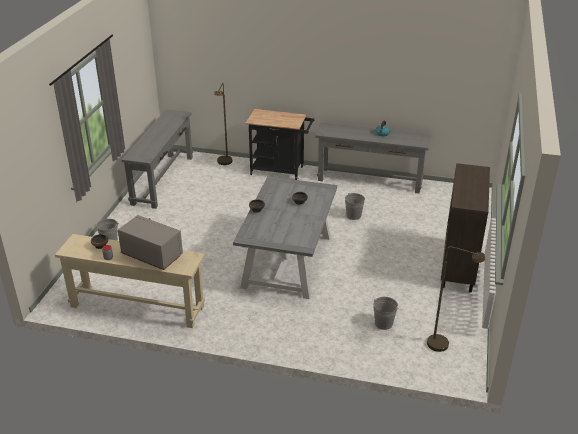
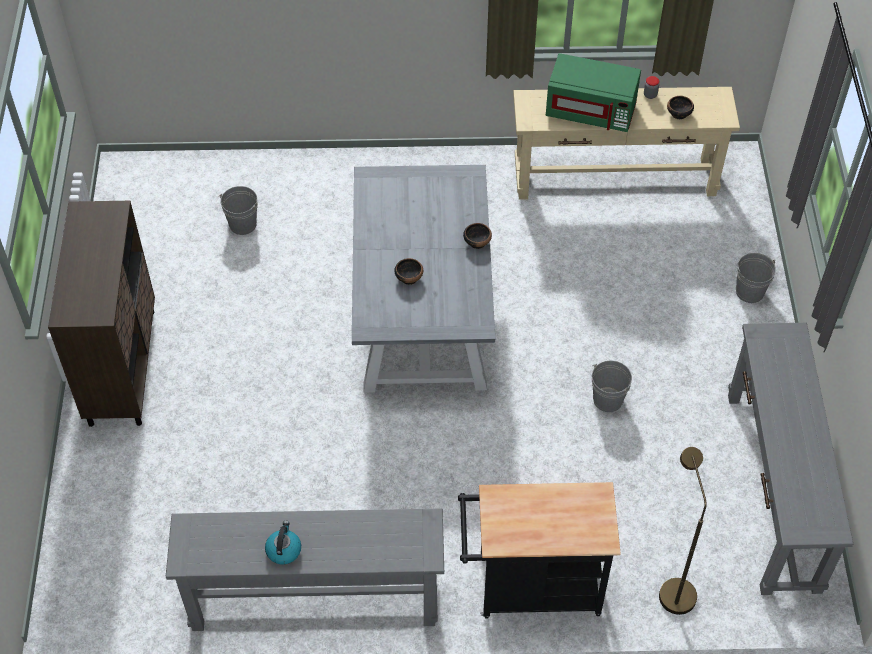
camera: 165 degrees right, 20 degrees up
grey microwave [118,215,183,270] -> green microwave [546,53,641,132]
grey bucket [345,193,365,220] -> grey bucket moved to [592,361,632,412]
brown floor lamp [427,246,485,352] -> none

